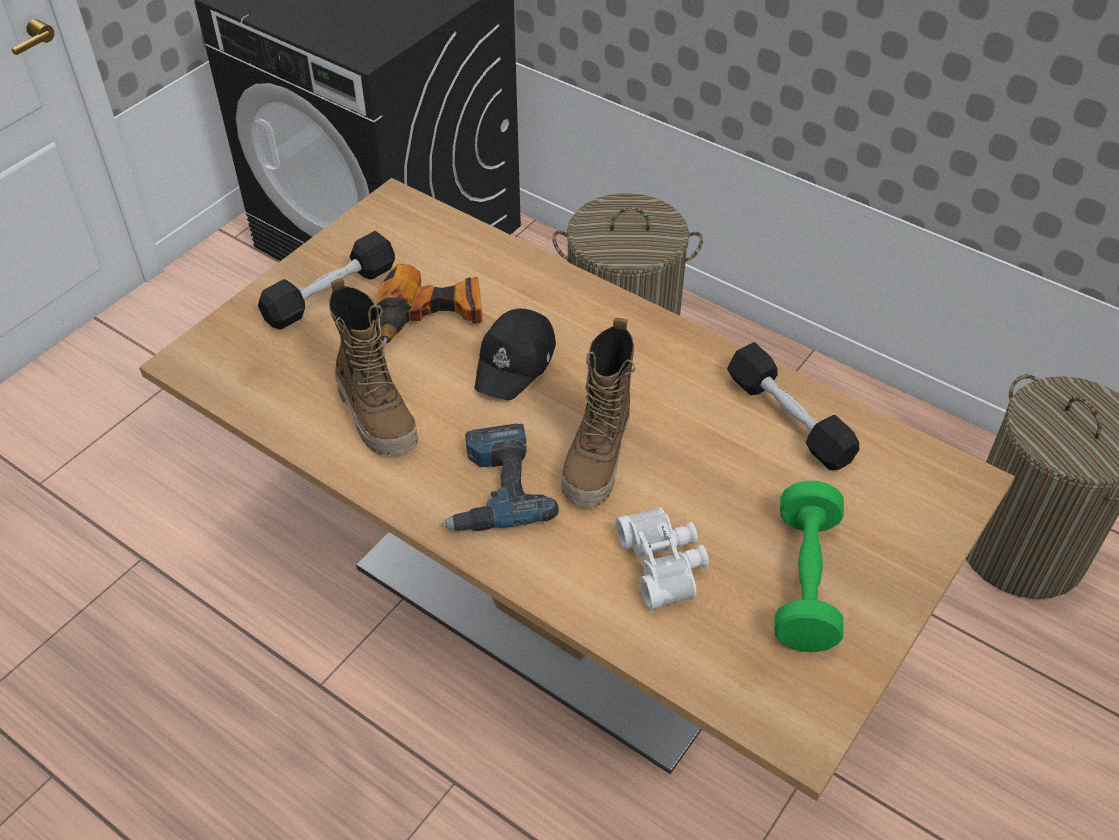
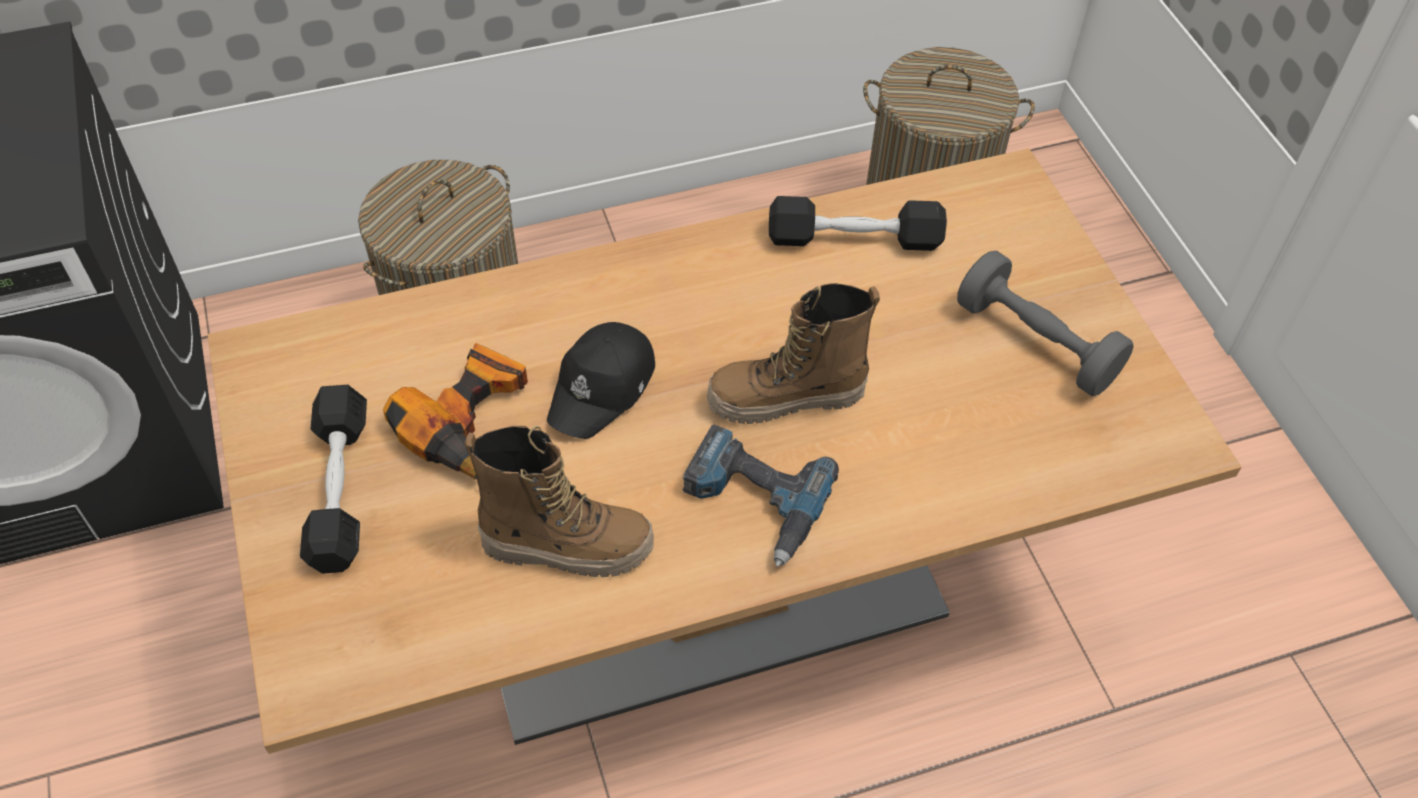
camera: 55 degrees left, 5 degrees up
black cap [474,309,556,400] -> black cap turned 60 degrees clockwise [547,322,655,439]
boot [561,318,635,508] -> boot turned 120 degrees clockwise [707,283,880,424]
white binoculars [616,507,709,610] -> none
green dumbbell [774,481,844,652] -> grey dumbbell [957,250,1134,396]

